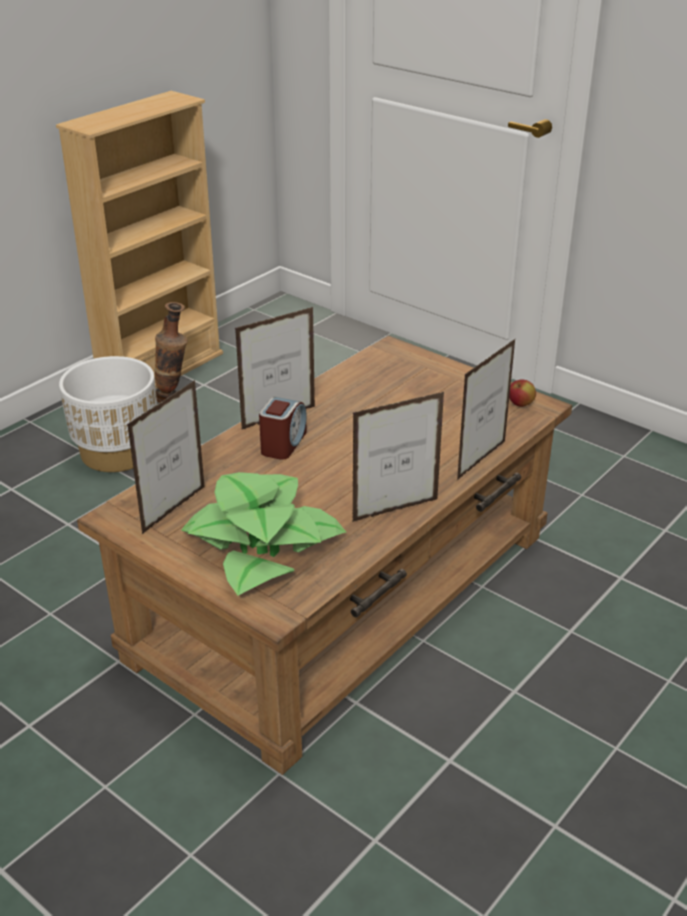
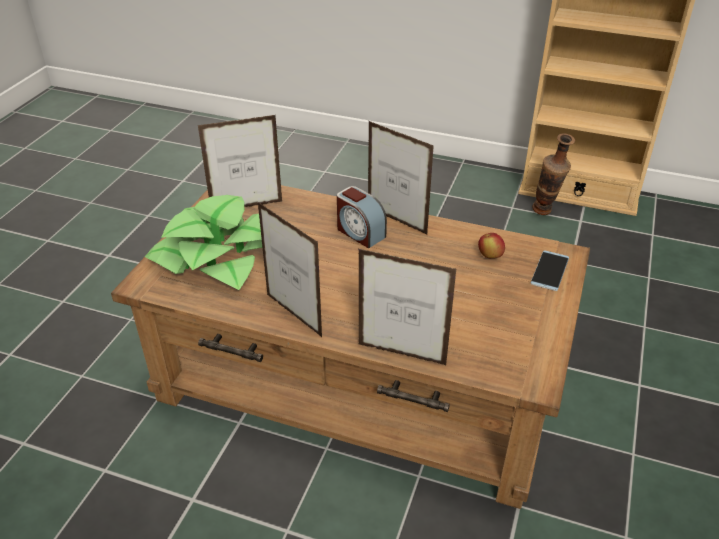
camera: 70 degrees right, 5 degrees up
white planter [59,356,157,472] -> none
picture frame [127,380,205,534] -> picture frame turned 150 degrees clockwise [198,115,282,207]
alarm clock [259,397,307,460] -> alarm clock turned 45 degrees clockwise [337,186,387,248]
apple [509,379,536,407] -> apple moved to [478,233,505,258]
none -> phone [531,250,569,291]

